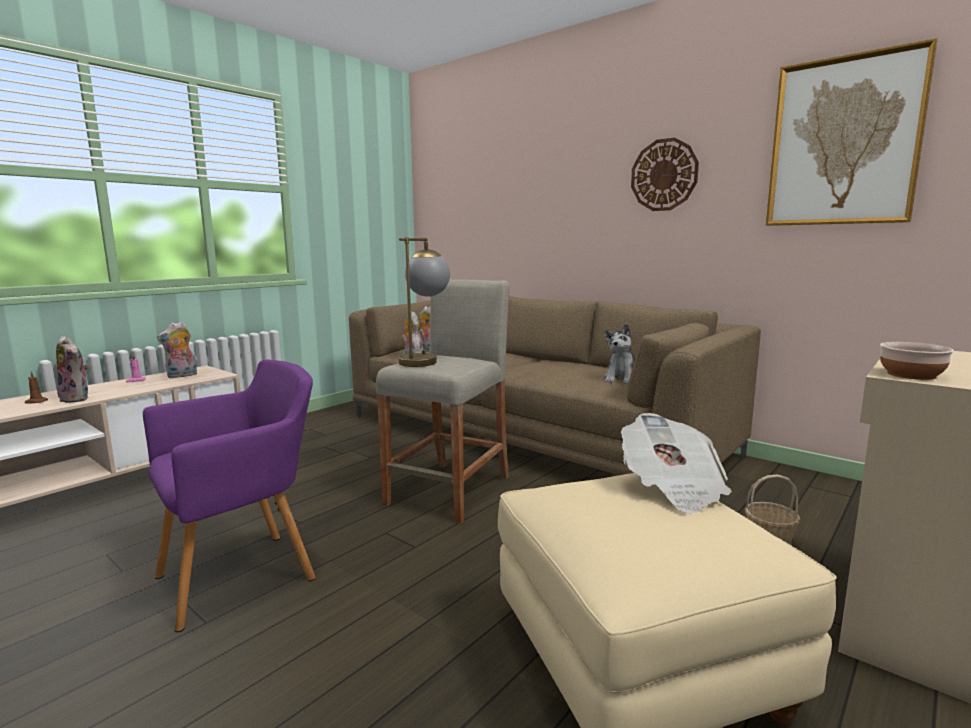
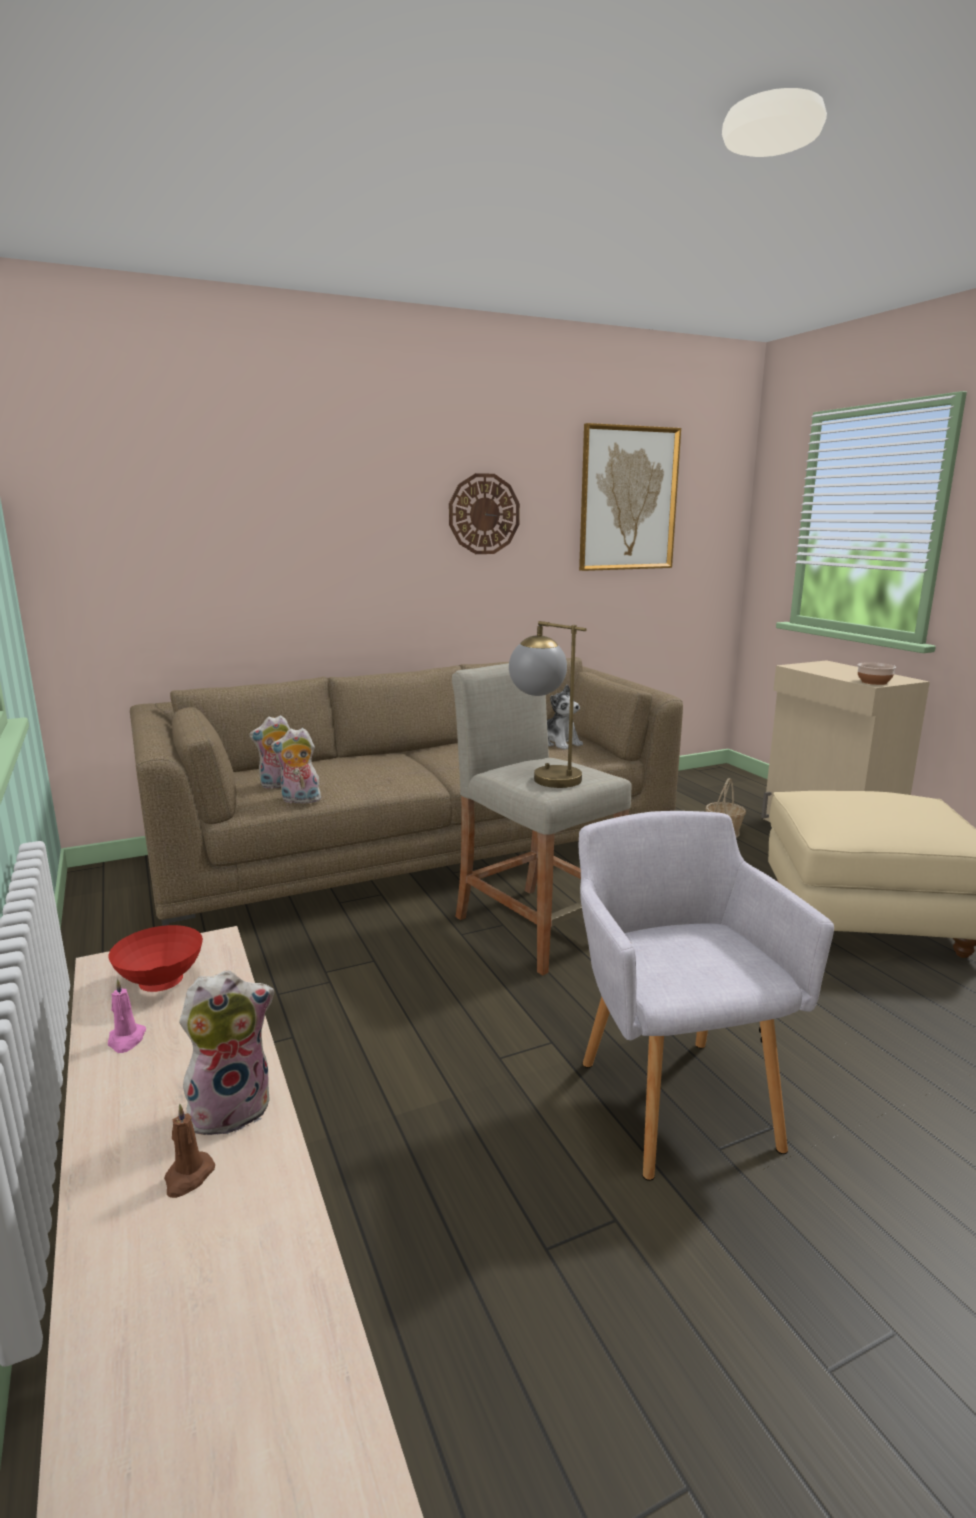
camera: 65 degrees left, 5 degrees up
purple armchair [143,360,315,632] -> grey armchair [579,811,834,1181]
plush toy [157,322,197,378] -> red bowl [109,925,203,992]
newspaper [621,413,732,514] -> none

